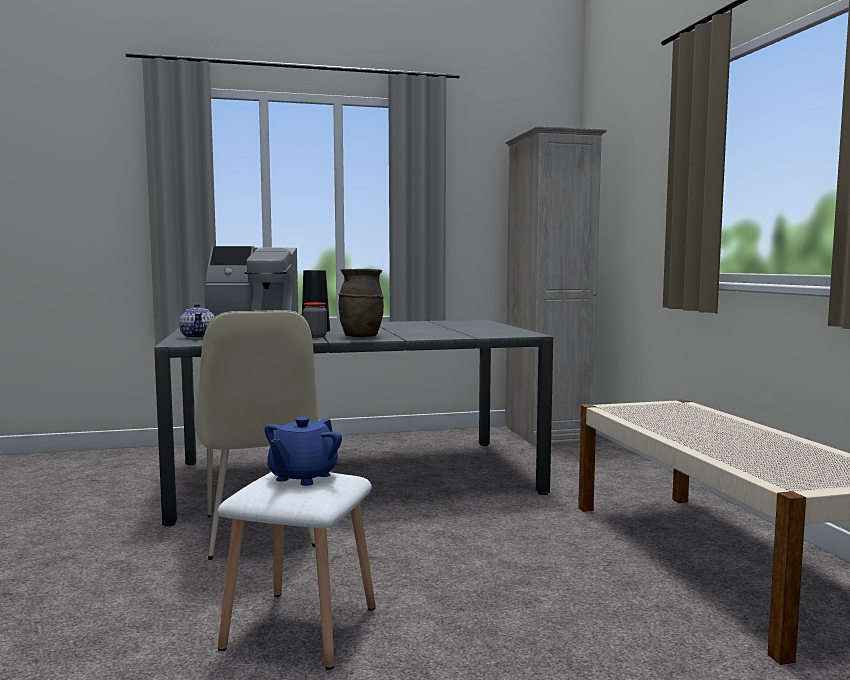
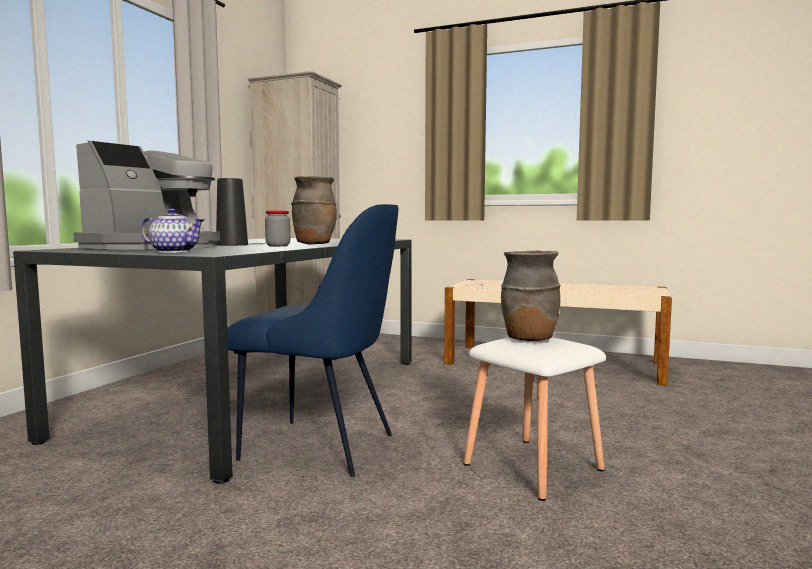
camera: 55 degrees left, 0 degrees up
beige chair [194,310,319,560] -> blue chair [227,204,398,477]
blue teapot [265,417,342,486] -> brown vase [501,250,560,341]

